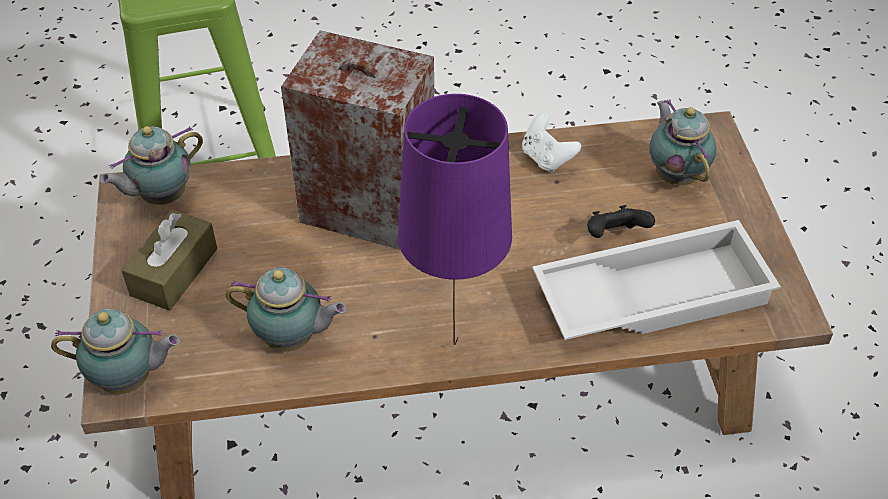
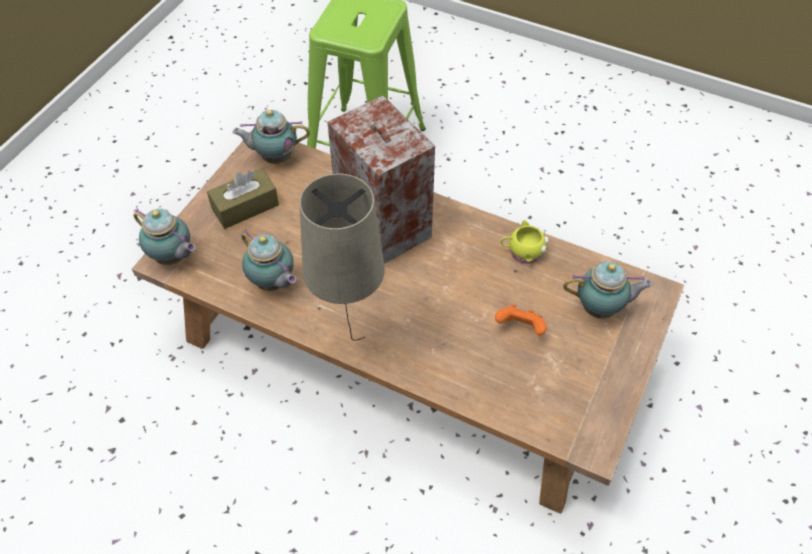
camera: 35 degrees right, 5 degrees up
purple table lamp [398,94,512,345] -> beige table lamp [299,174,385,341]
white game controller [522,113,581,173] -> yellow mug [500,220,549,263]
white tray [532,220,781,340] -> none
black game controller [587,205,655,238] -> orange game controller [495,304,547,336]
teapot [649,99,716,185] -> teapot turned 75 degrees clockwise [563,261,653,318]

